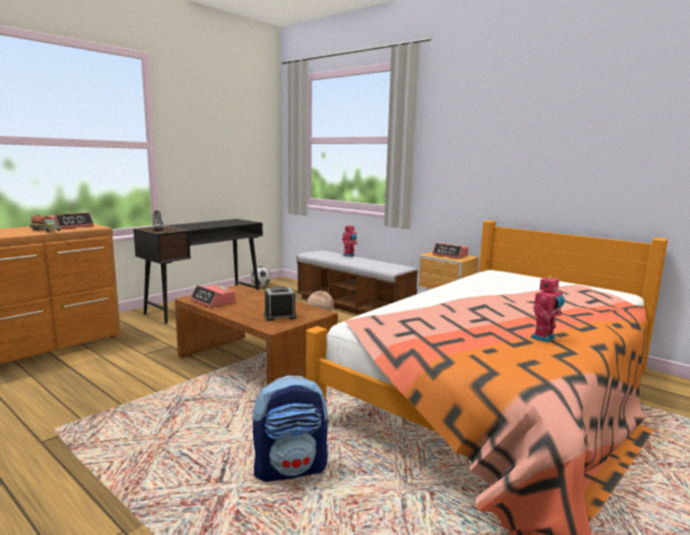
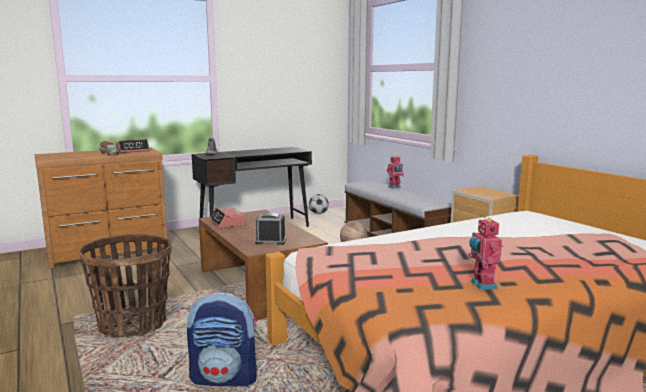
camera: 20 degrees right, 0 degrees up
alarm clock [432,243,469,259] -> none
toy robot [531,276,565,343] -> toy robot turned 105 degrees clockwise [469,217,502,290]
none -> basket [79,234,172,337]

